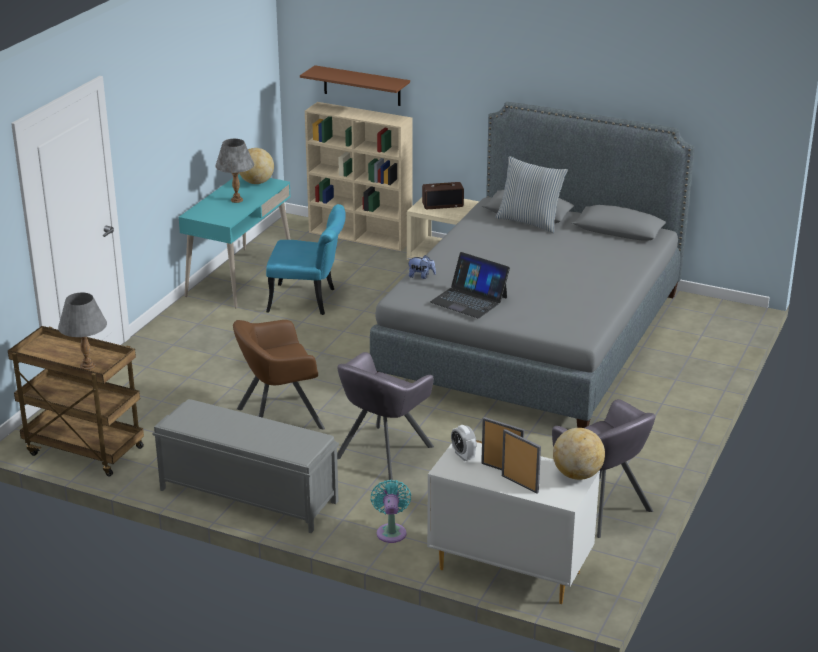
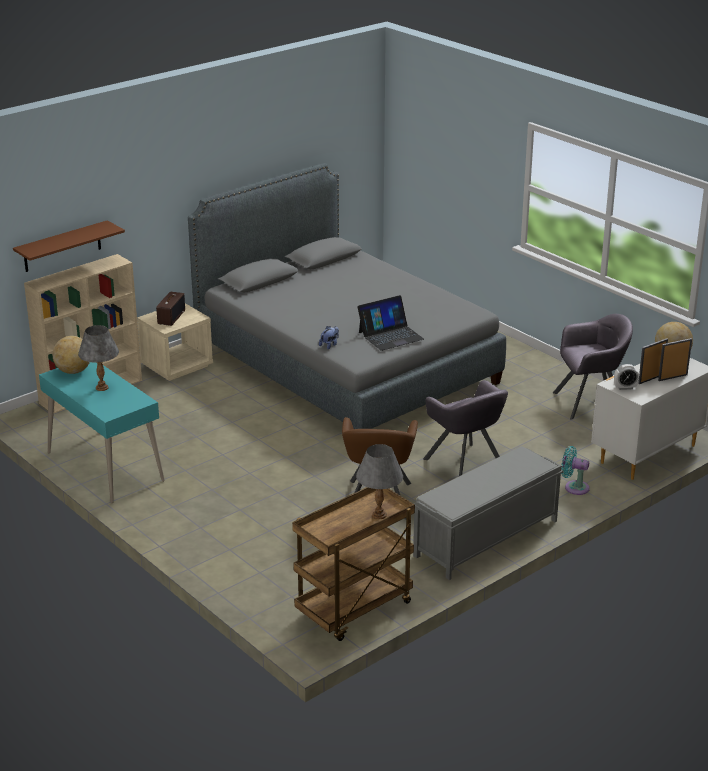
camera: 65 degrees left, 0 degrees up
turquoise chair [266,204,346,315] -> none
pillow [496,156,568,233] -> none

